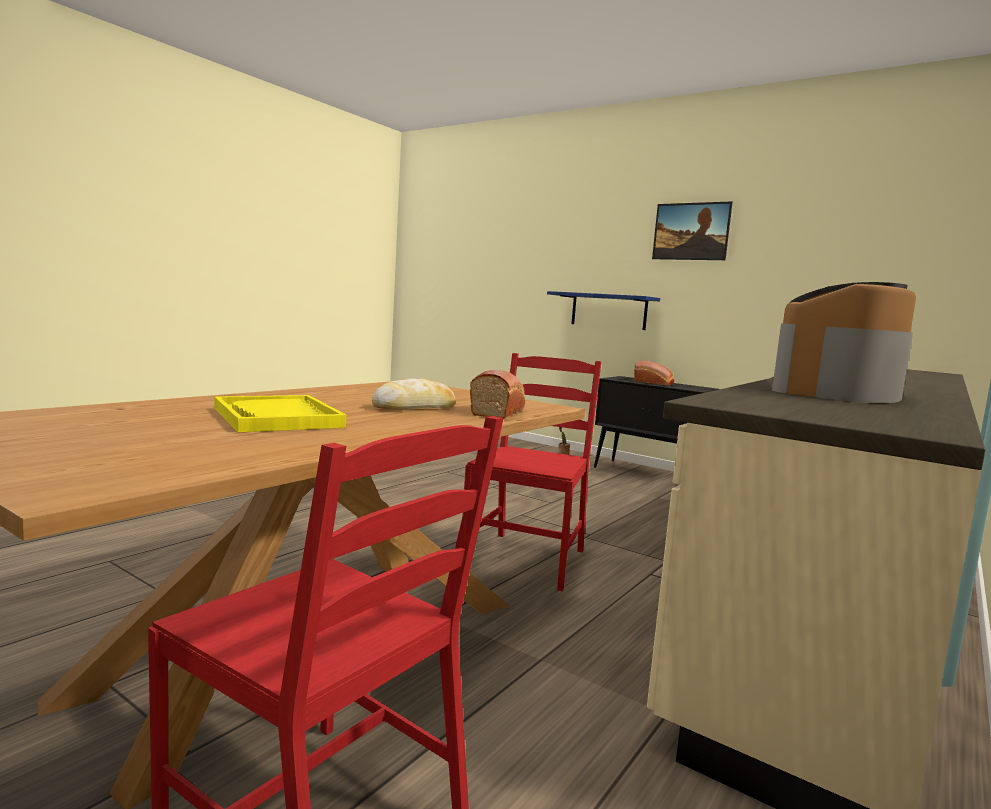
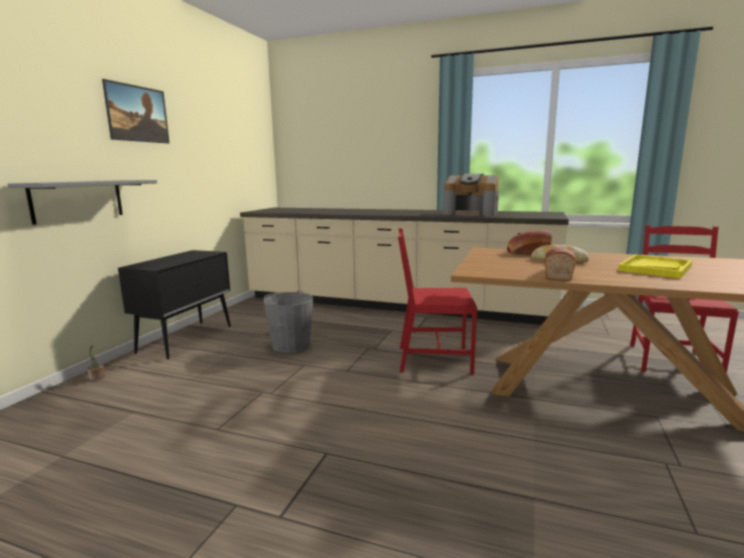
camera: 105 degrees left, 5 degrees up
blue shelf [547,291,660,330] -> grey shelf [8,180,157,225]
bread [634,361,674,386] -> bread moved to [545,248,576,281]
none -> grey bucket [264,290,313,353]

